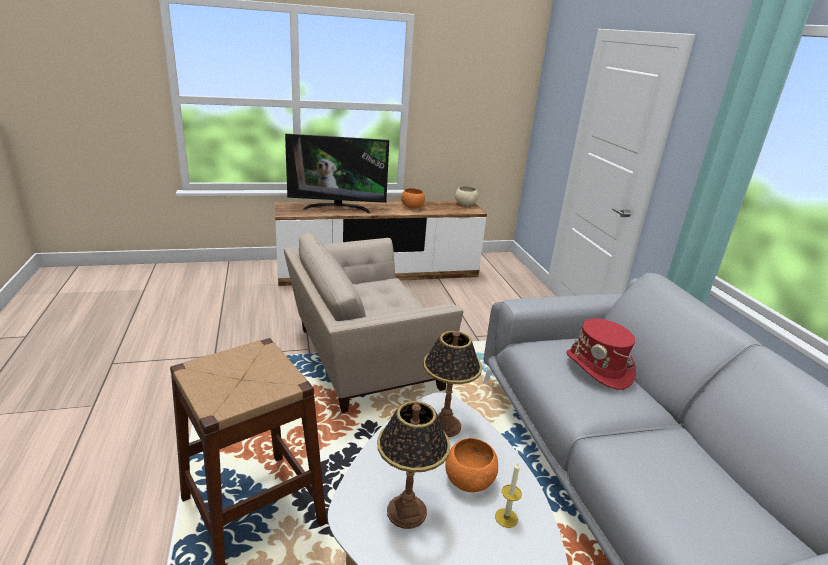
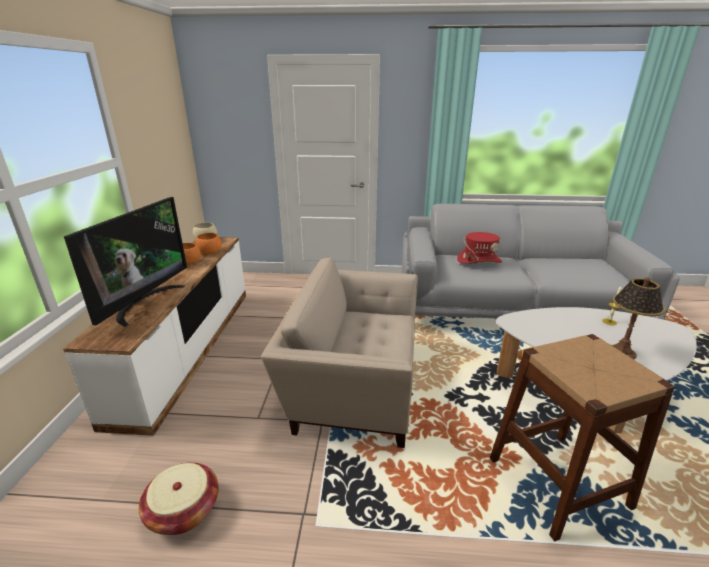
camera: 70 degrees left, 0 degrees up
beige armchair [284,233,463,413] -> beige armchair turned 105 degrees clockwise [261,258,418,448]
table lamp [423,331,482,437] -> none
orange bowl [445,438,498,492] -> orange bowl moved to [195,233,221,254]
none -> basket [139,462,219,535]

